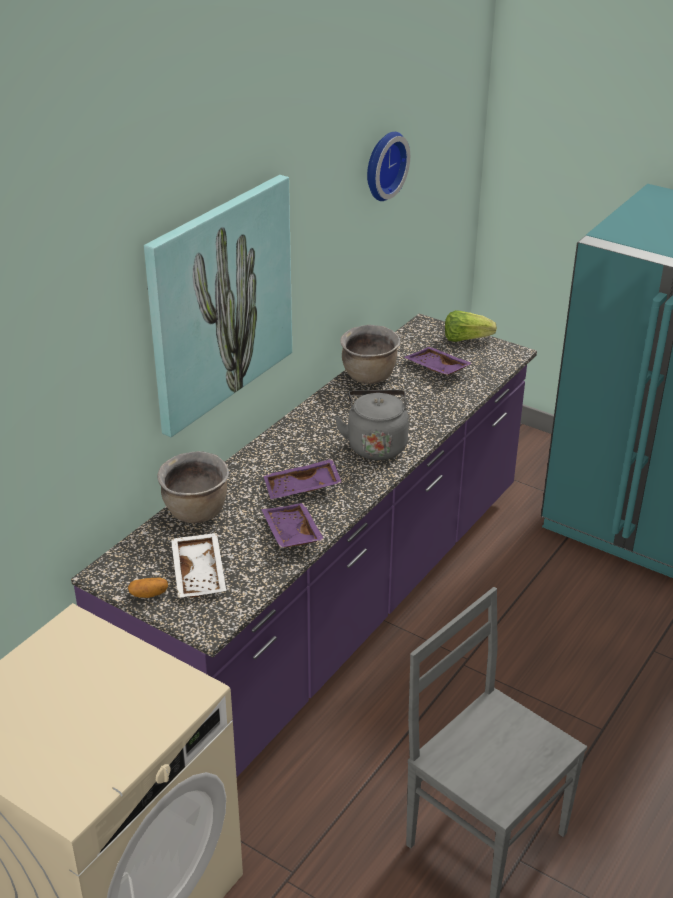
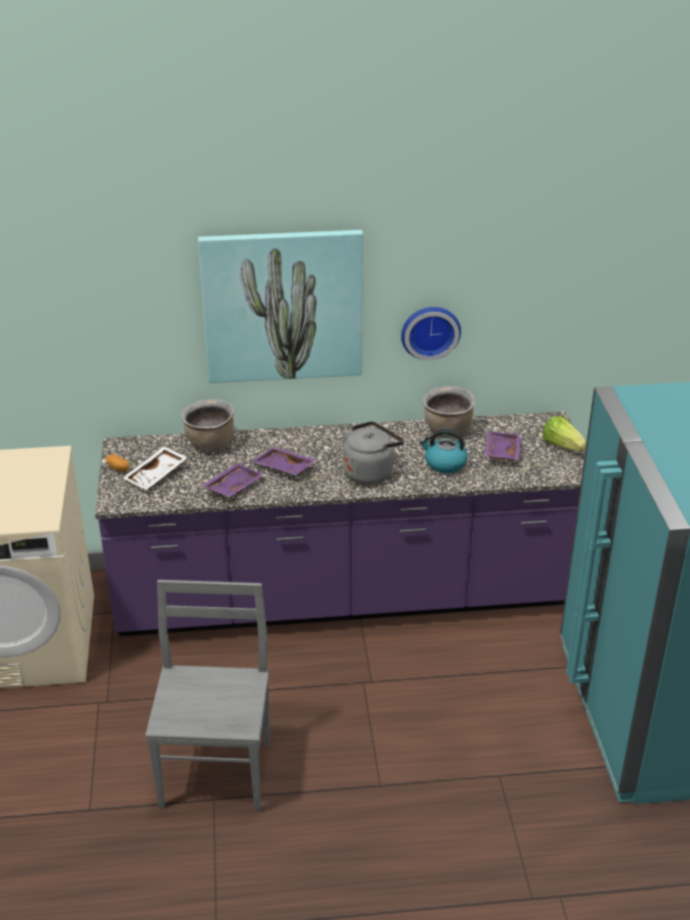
camera: 50 degrees right, 0 degrees up
wall clock [367,132,410,201] -> wall clock moved to [401,307,461,361]
none -> kettle [419,429,468,473]

